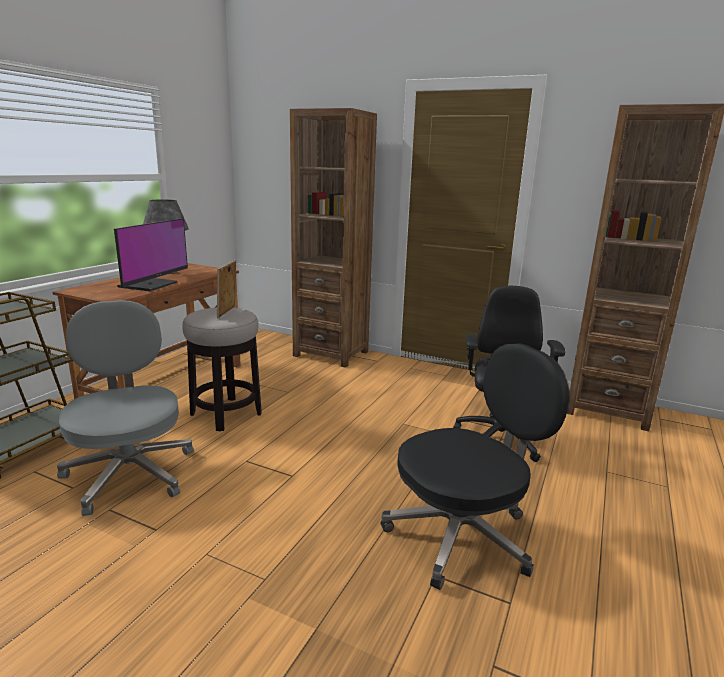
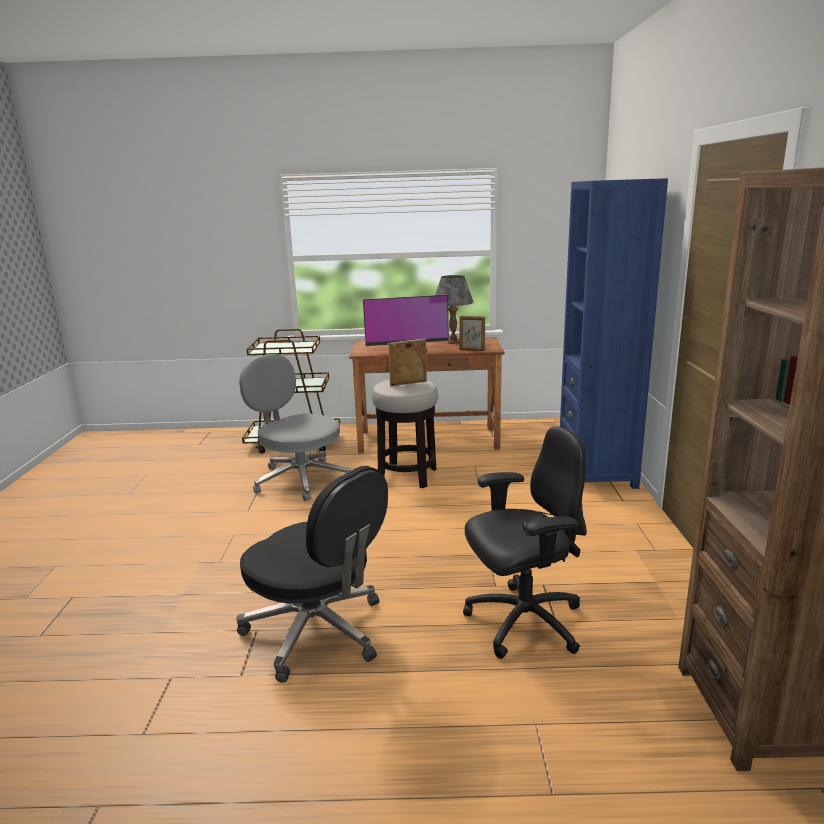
camera: 65 degrees right, 0 degrees up
grey office chair [57,300,194,516] -> grey office chair turned 90 degrees counterclockwise [239,354,351,501]
brown bookcase [290,108,377,368] -> blue bookcase [560,178,668,489]
none -> picture frame [460,316,485,351]

